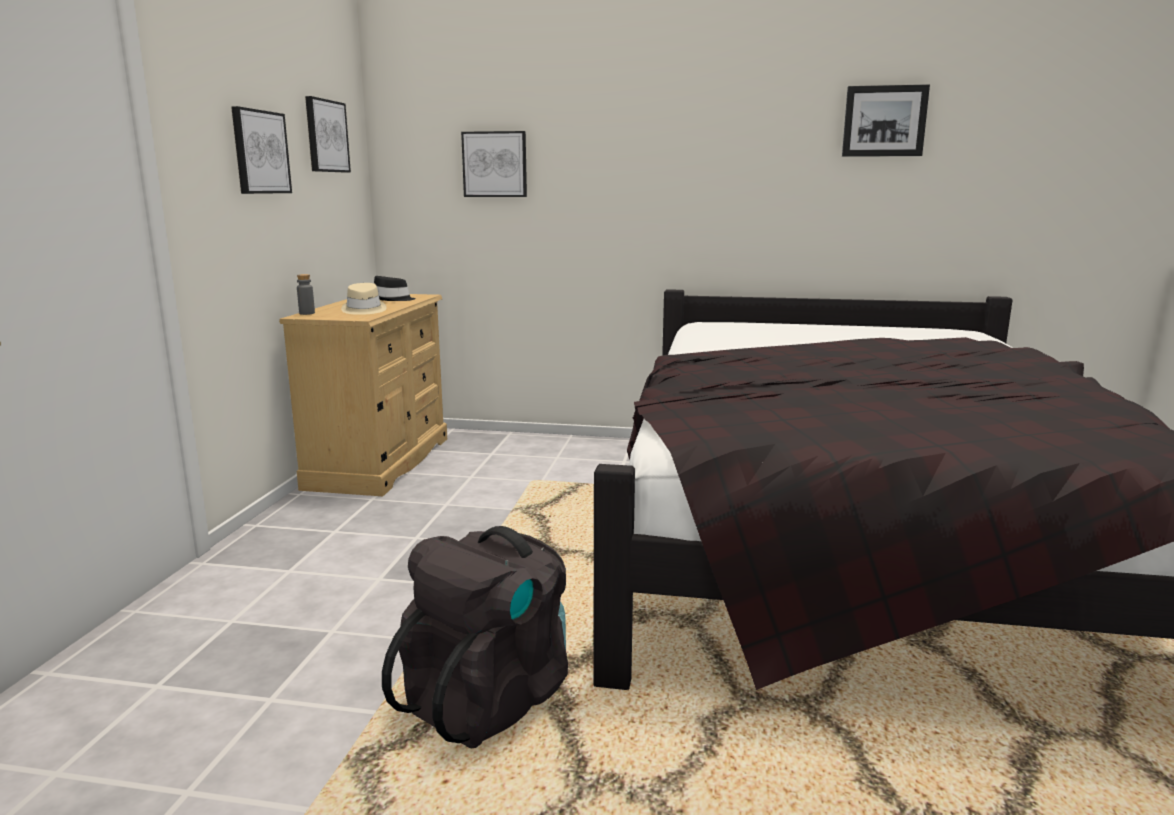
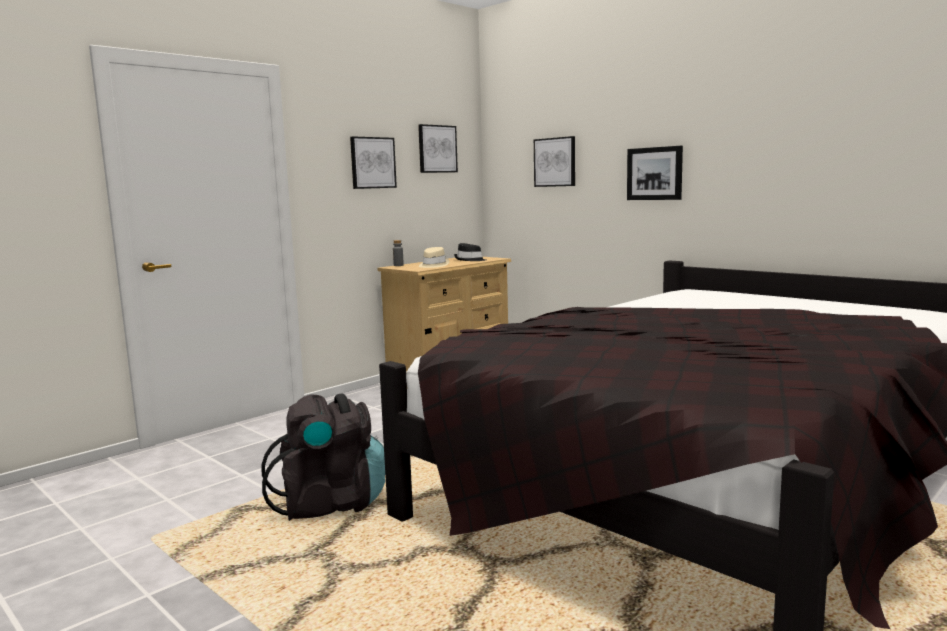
camera: 35 degrees right, 5 degrees down
picture [842,84,930,157] -> picture moved to [627,146,683,200]

